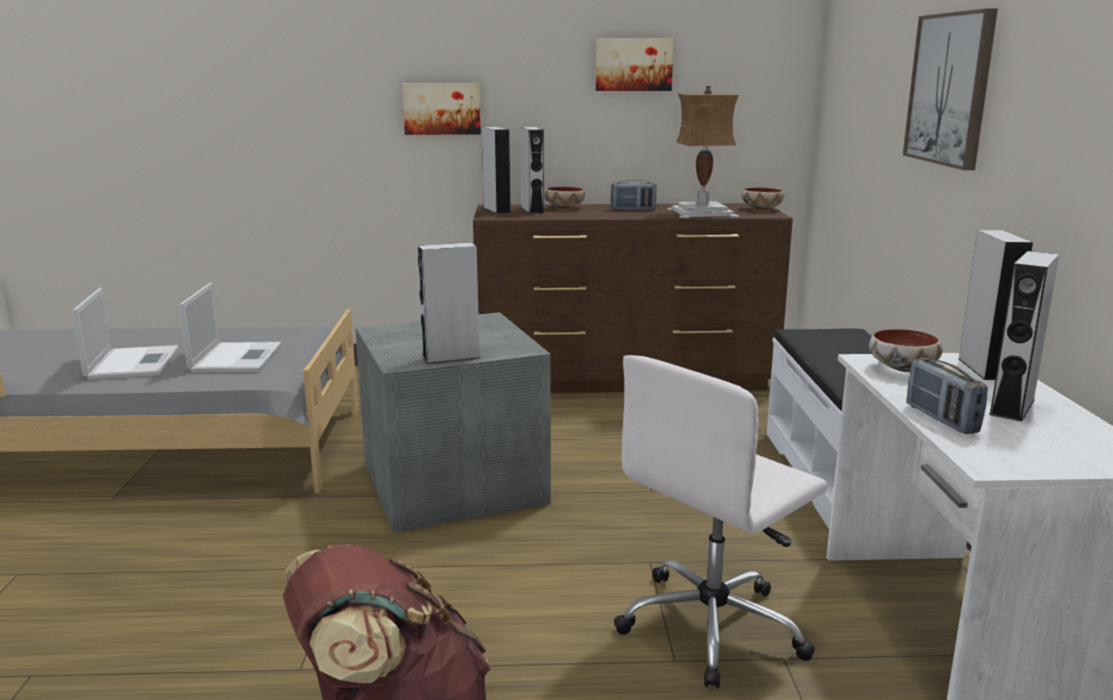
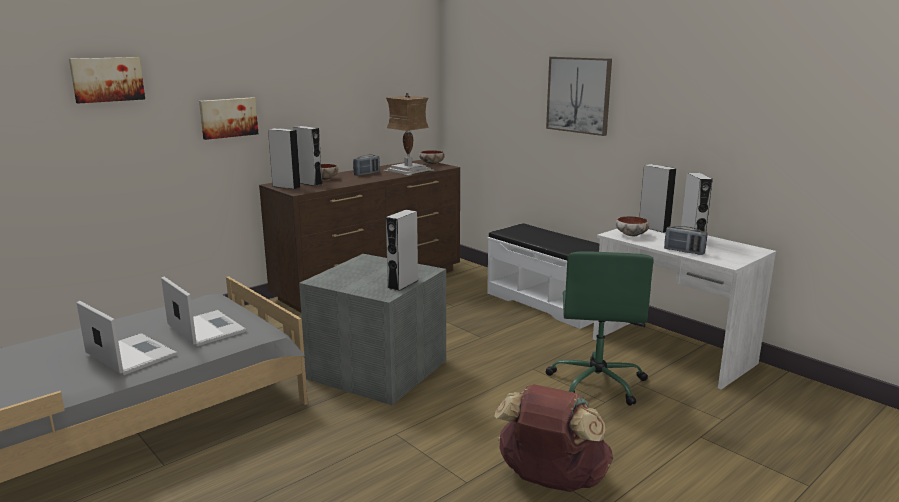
camera: 40 degrees left, 0 degrees up
picture [596,38,674,91] -> picture moved to [69,57,145,104]
white office chair [614,355,827,689] -> green office chair [545,251,654,406]

